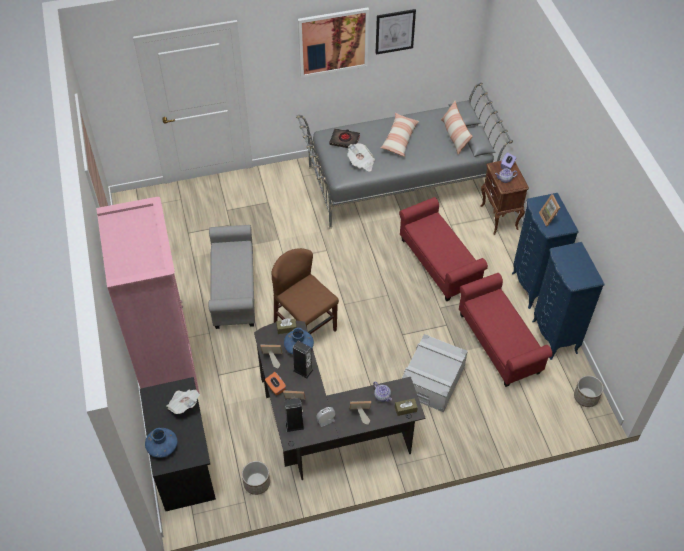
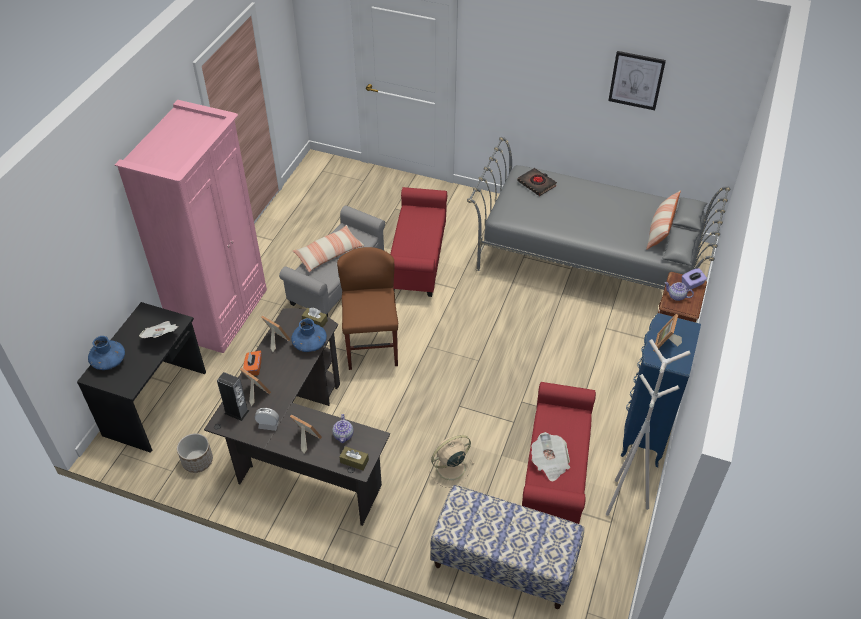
camera: 35 degrees right, 5 degrees down
speaker [293,341,313,378] -> none
picture [298,7,369,78] -> none
newspaper [347,143,375,172] -> newspaper moved to [531,432,570,481]
pillow [380,112,419,157] -> pillow moved to [292,225,364,272]
red ottoman [399,197,488,301] -> red ottoman moved to [390,187,447,297]
grey storage box [401,334,468,412] -> beige fan [428,435,474,488]
blue dresser [532,242,605,360] -> grey clothes rack [606,339,691,516]
planter [574,375,603,407] -> none
none -> bench [431,485,584,609]

